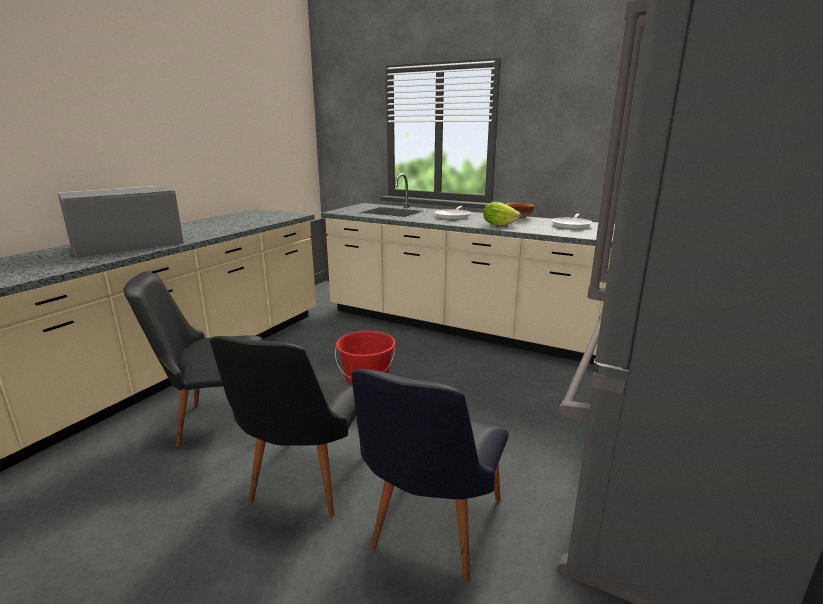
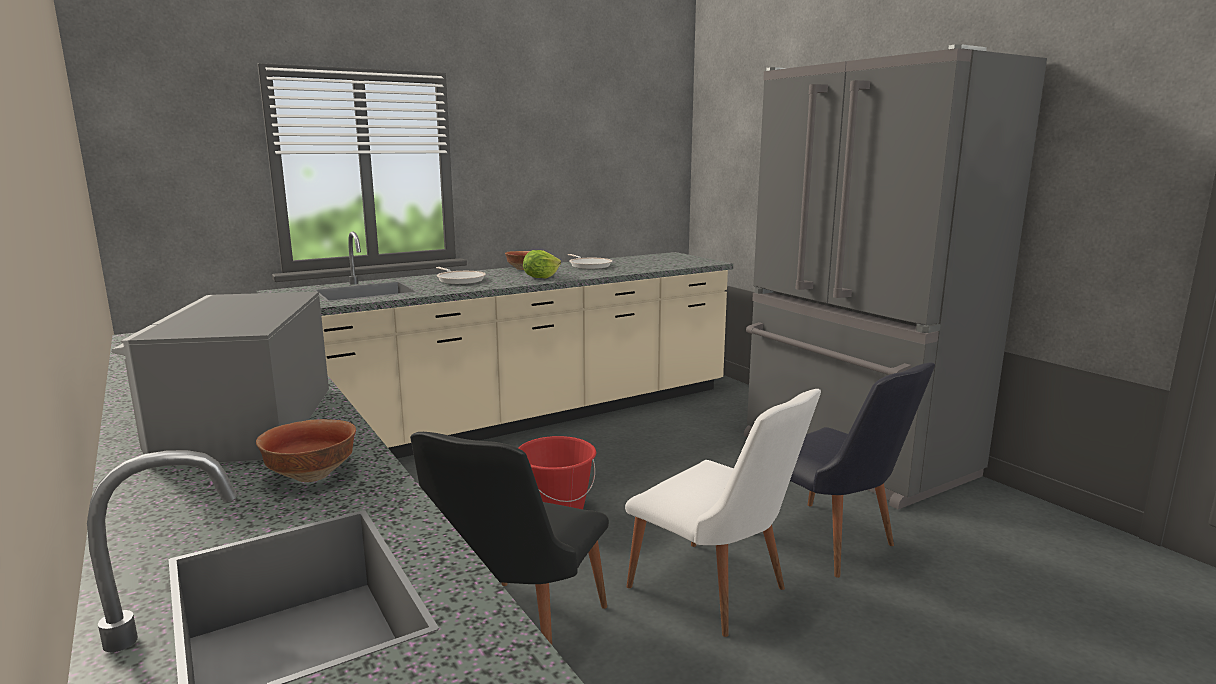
camera: 60 degrees left, 5 degrees down
black chair [210,336,358,517] -> white chair [625,389,821,637]
none -> bowl [256,419,356,482]

